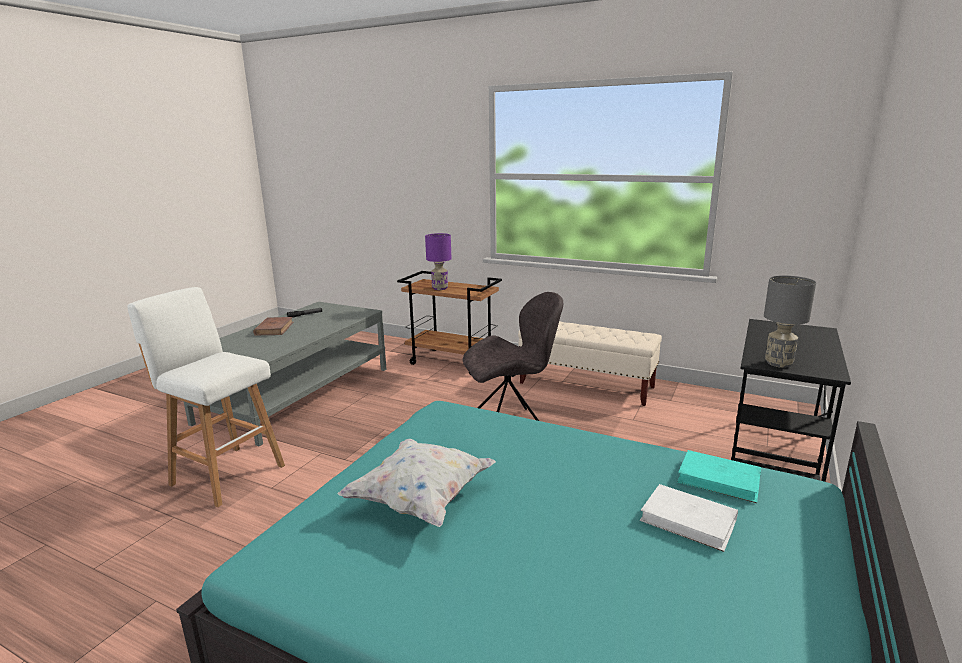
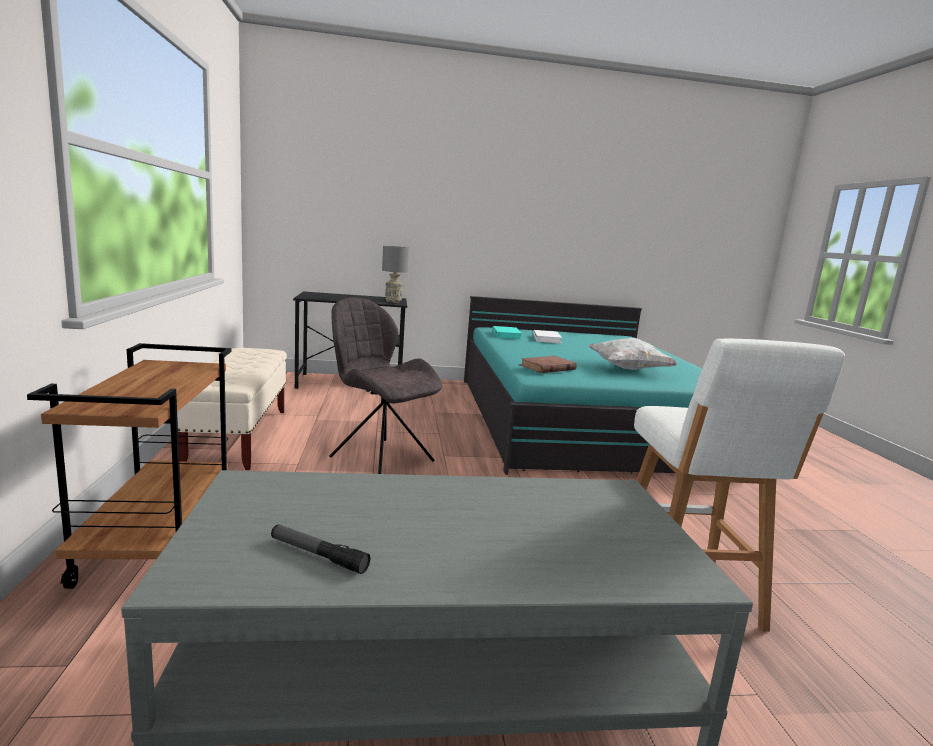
camera: 125 degrees left, 5 degrees down
brown book [253,317,294,336] -> brown book moved to [519,356,577,373]
purple table lamp [425,233,451,290] -> none

